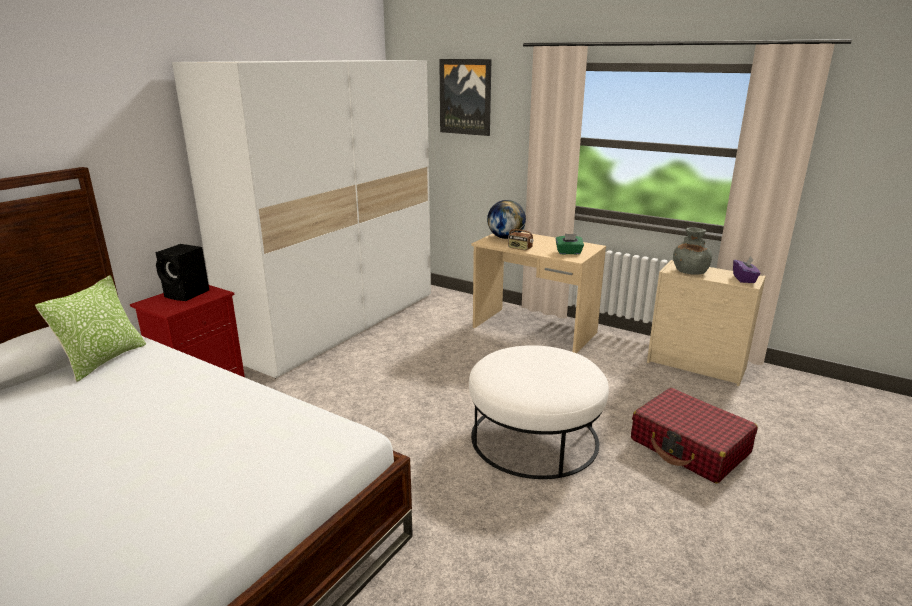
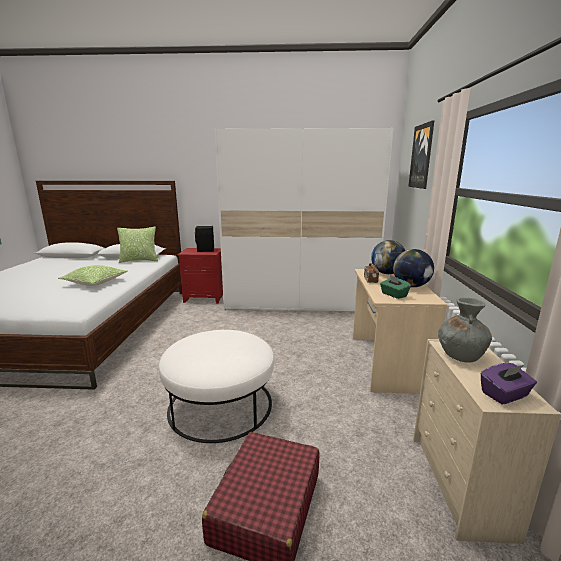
camera: 60 degrees right, 5 degrees down
none -> pillow [58,265,128,286]
none -> globe [393,249,434,287]

